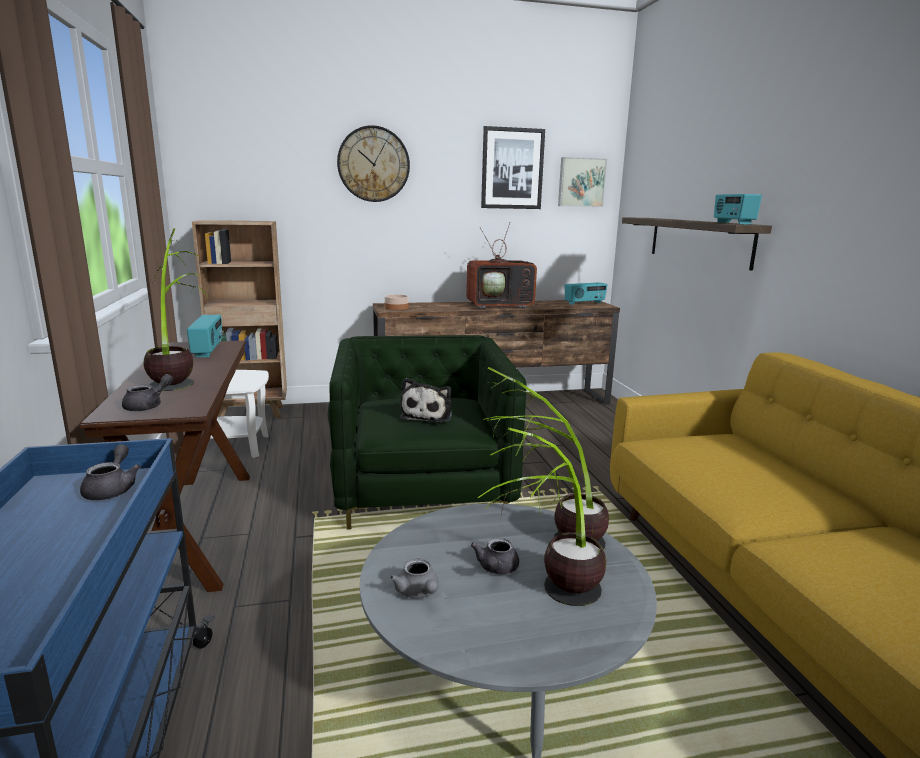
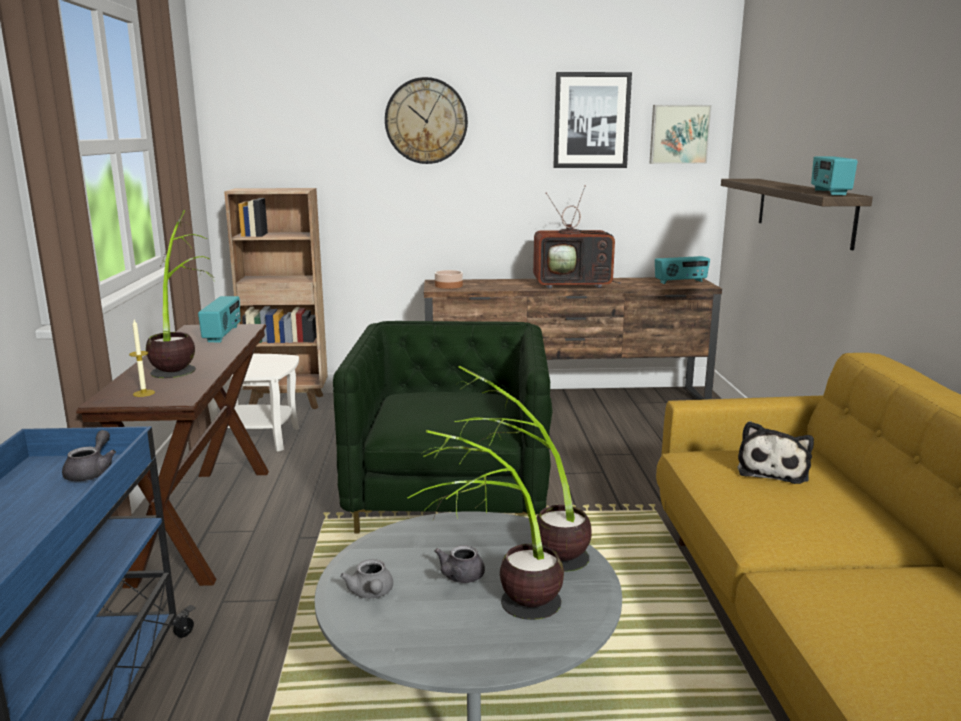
camera: 10 degrees right, 0 degrees up
grey teapot [122,374,173,411] -> candle [129,320,155,397]
plush toy [400,378,452,423] -> plush toy moved to [738,421,814,484]

